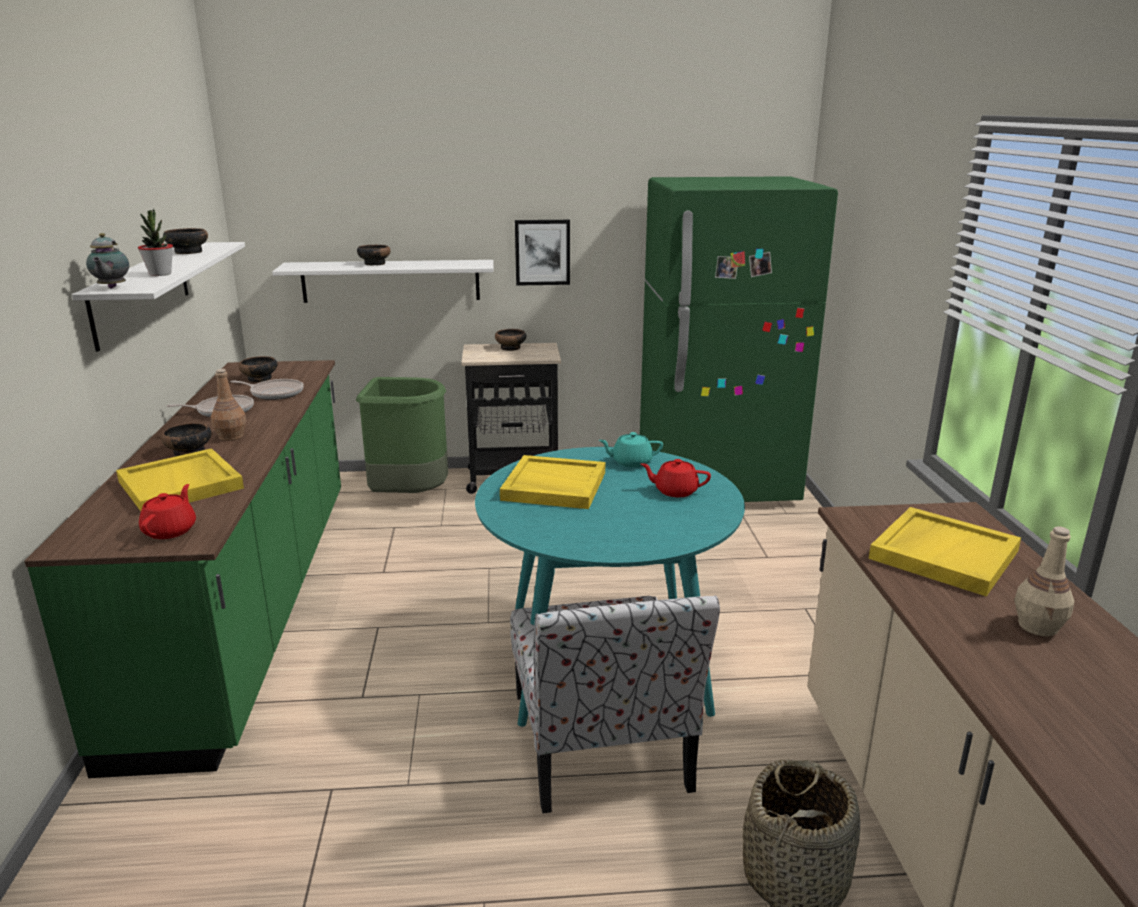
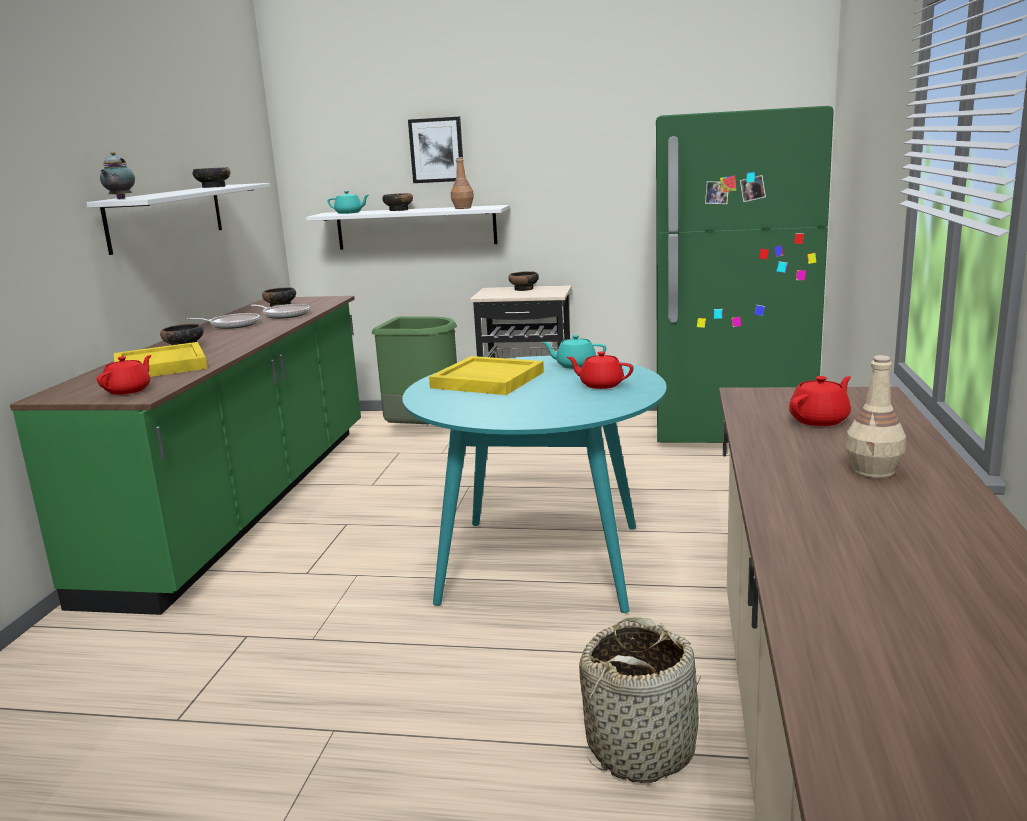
camera: 15 degrees right, 5 degrees down
potted plant [138,209,173,276] -> none
brown bottle [211,369,246,441] -> brown bottle moved to [451,157,474,209]
chair [510,595,720,814] -> none
picture [515,220,570,286] -> picture moved to [408,117,463,183]
yellow tray [869,507,1021,597] -> red teapot [789,376,851,426]
none -> turquoise teapot [327,191,369,214]

